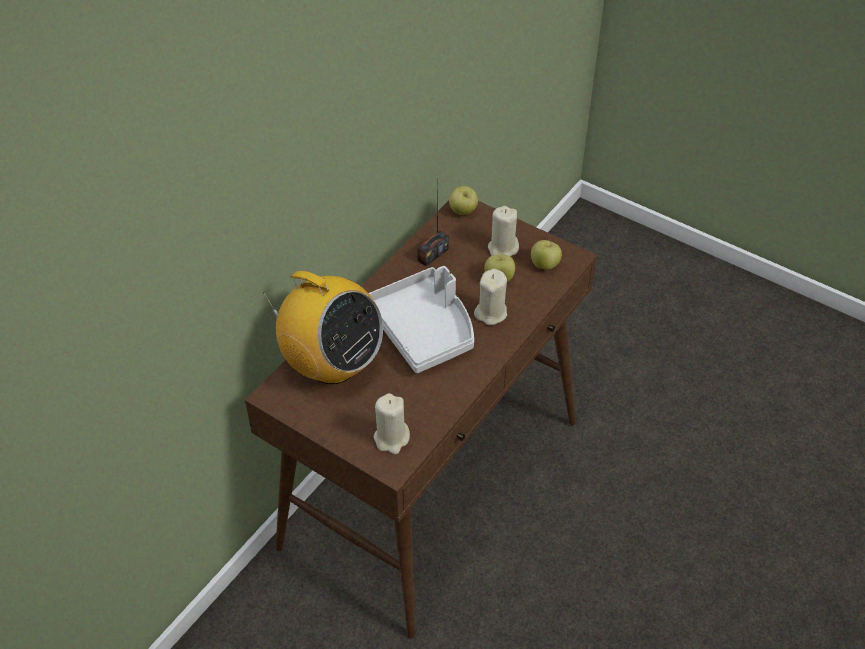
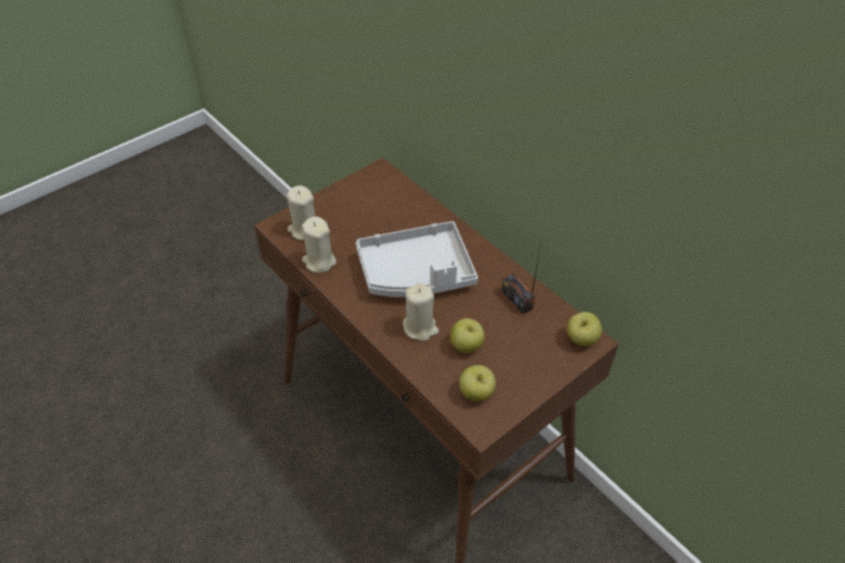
camera: 105 degrees right, 0 degrees up
radio [263,271,383,384] -> none
beige candle [488,206,519,257] -> beige candle moved to [302,217,337,273]

